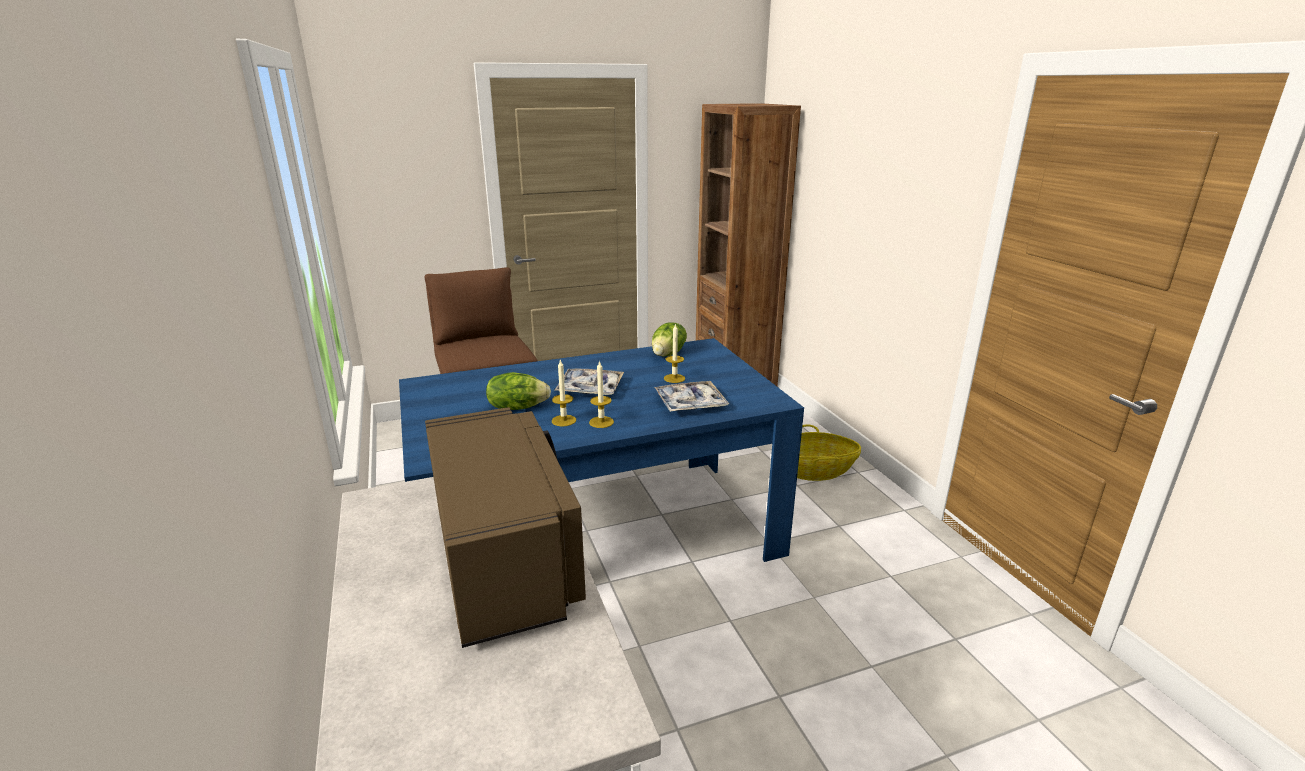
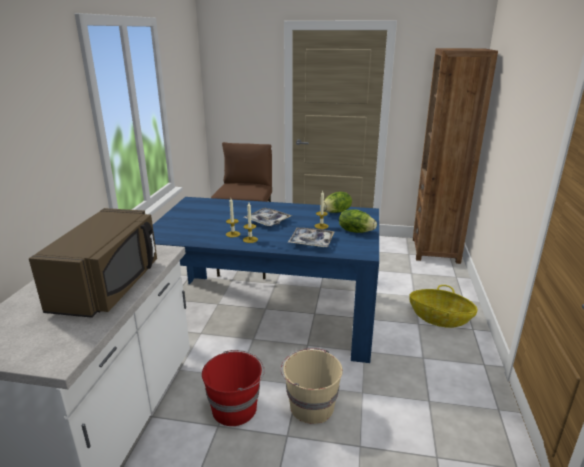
camera: 30 degrees right, 0 degrees up
lettuce [486,372,551,410] -> lettuce moved to [339,209,377,233]
none -> red bucket [202,350,265,426]
none -> beige bucket [281,348,343,424]

